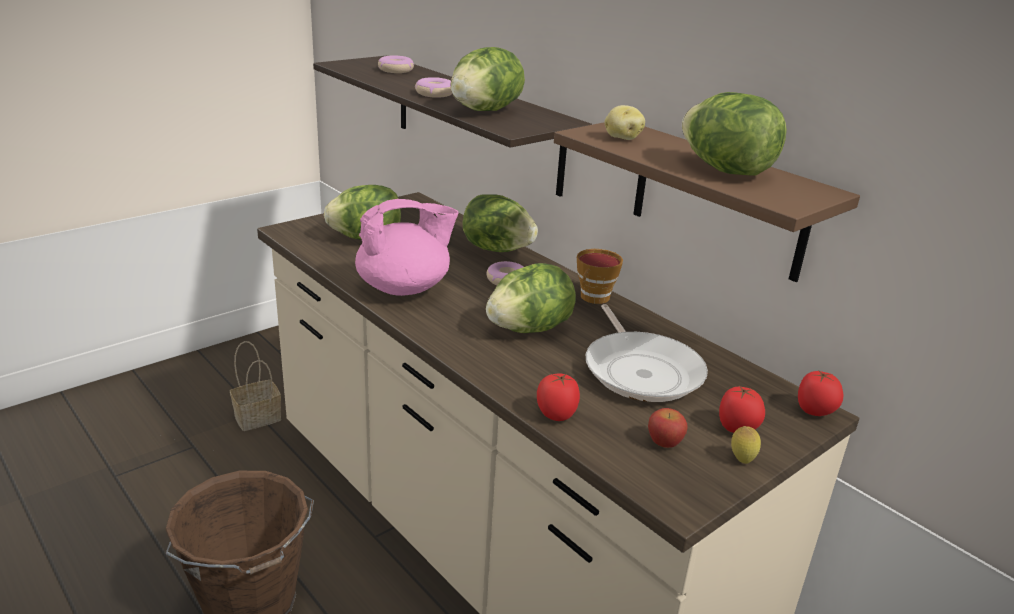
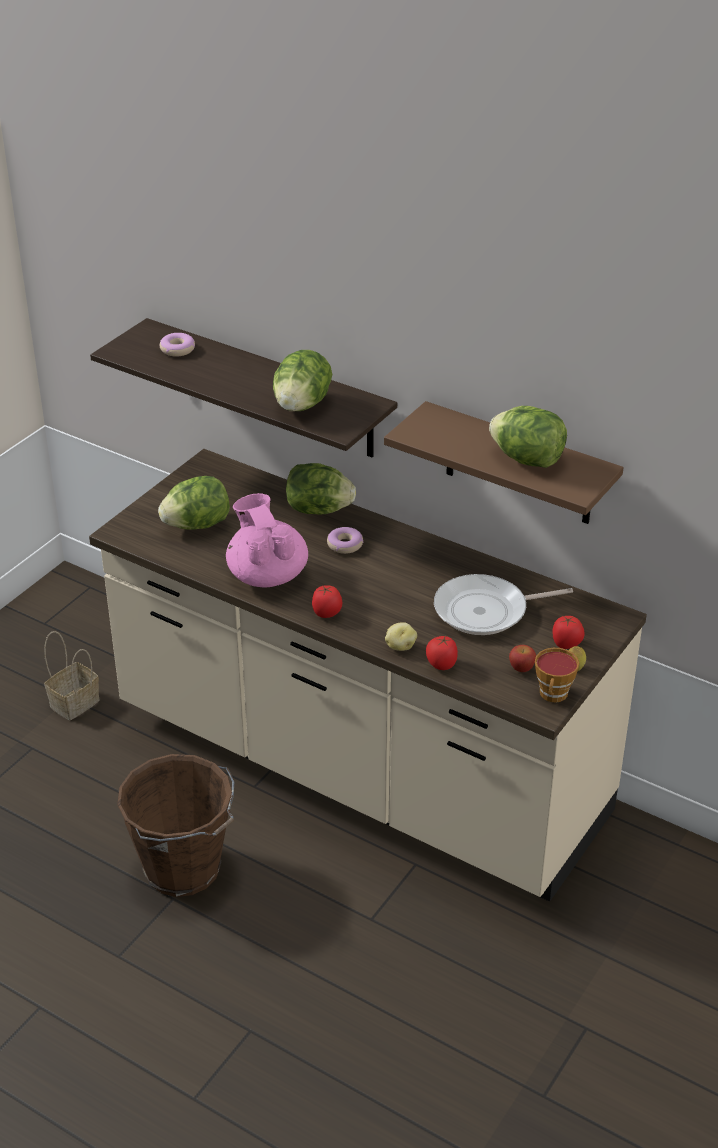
camera: 15 degrees left, 10 degrees up
pink teapot [355,199,459,296] -> pink teapot turned 75 degrees counterclockwise [226,493,308,587]
donut [415,77,452,98] -> none
lettuce [486,263,576,333] -> none
cup [577,249,623,304] -> cup moved to [535,648,579,702]
frying pan [586,304,708,402] -> frying pan turned 105 degrees clockwise [434,574,573,635]
potato [605,105,645,140] -> potato moved to [385,622,417,651]
tomato [798,370,843,416] -> tomato moved to [312,585,342,618]

